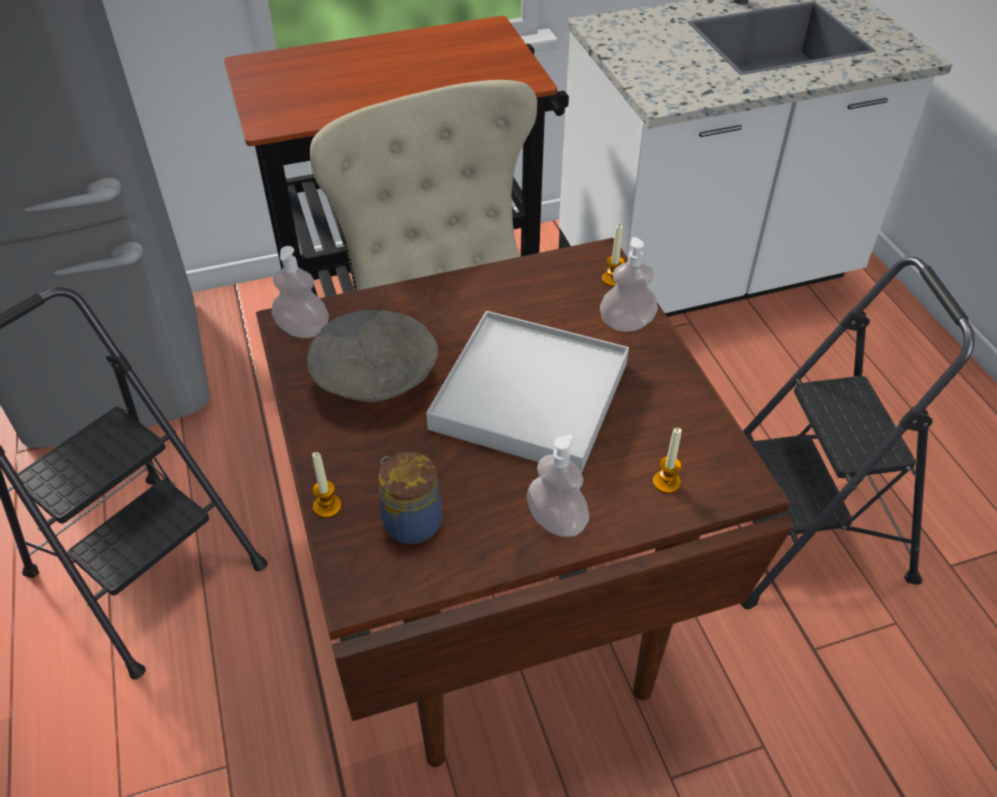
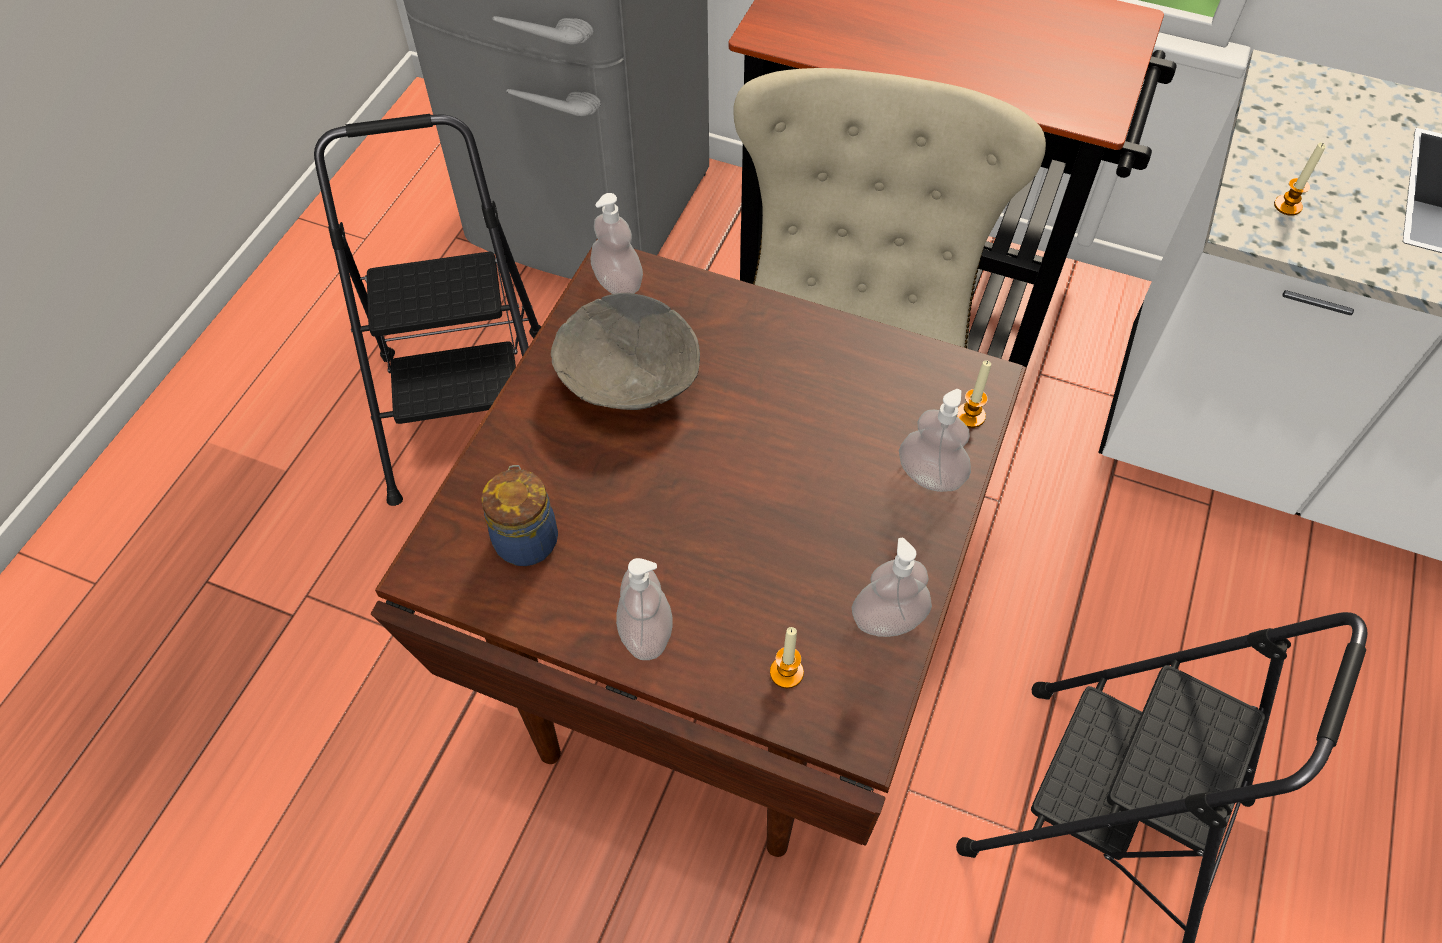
camera: 40 degrees right, 10 degrees up
candle [312,452,342,518] -> candle moved to [1274,143,1326,216]
white tray [426,311,629,473] -> none
none -> soap dispenser [852,538,932,637]

